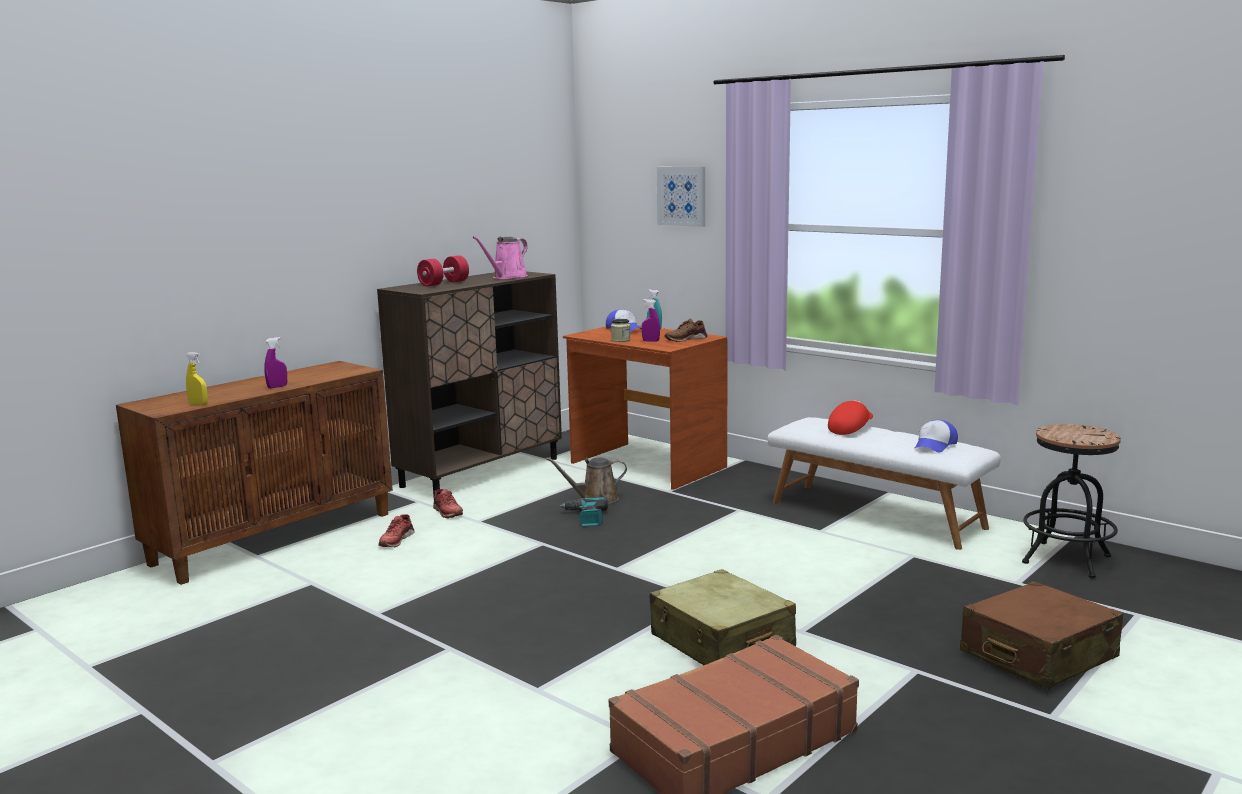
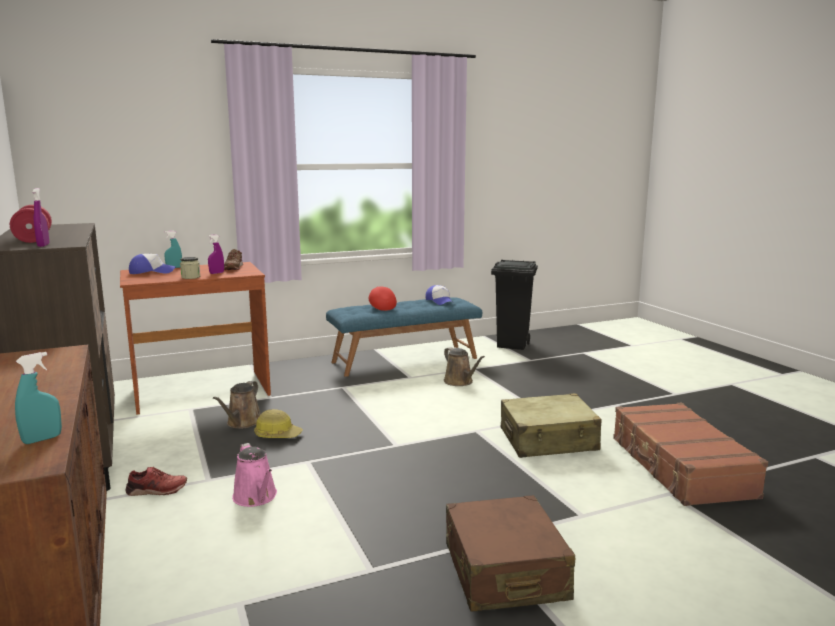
camera: 65 degrees left, 0 degrees up
yellow spray bottle [186,352,208,405] -> turquoise spray bottle [15,352,62,444]
purple spray bottle [264,337,287,389] -> purple spray bottle moved to [32,188,49,247]
red shoe [378,514,415,548] -> none
pink watering can [472,236,528,279] -> pink watering can moved to [232,443,277,507]
power drill [560,497,608,526] -> hard hat [254,409,303,438]
picture [657,167,705,227] -> none
white bench [768,417,1001,550] -> blue bench [326,297,482,377]
brown suitcase [960,581,1123,689] -> brown suitcase moved to [446,495,575,612]
black stool [1022,424,1121,579] -> black trash can [491,259,538,350]
none -> brown watering can [444,347,485,386]

